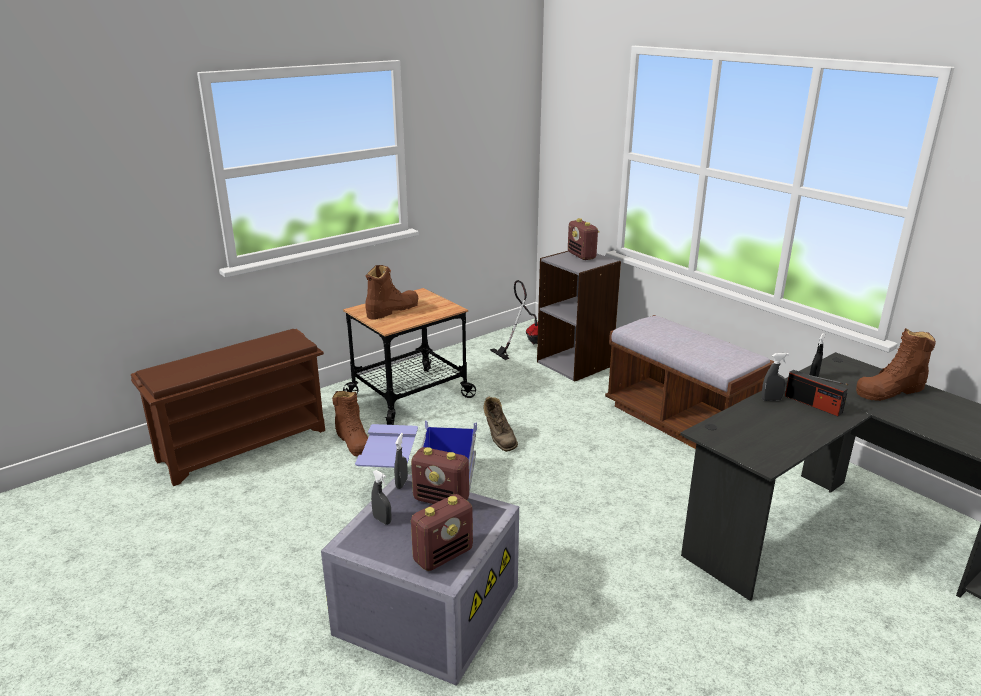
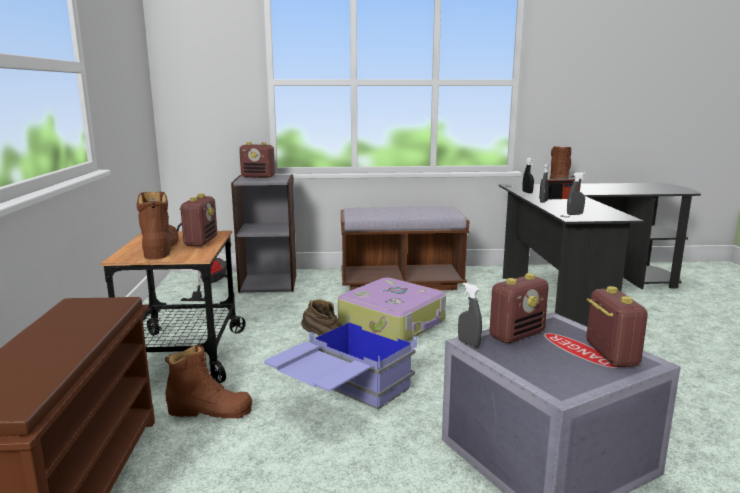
camera: 55 degrees left, 10 degrees down
grey spray bottle [371,470,392,525] -> grey spray bottle moved to [567,172,586,215]
none -> radio [179,194,217,247]
none -> suitcase [338,278,446,341]

